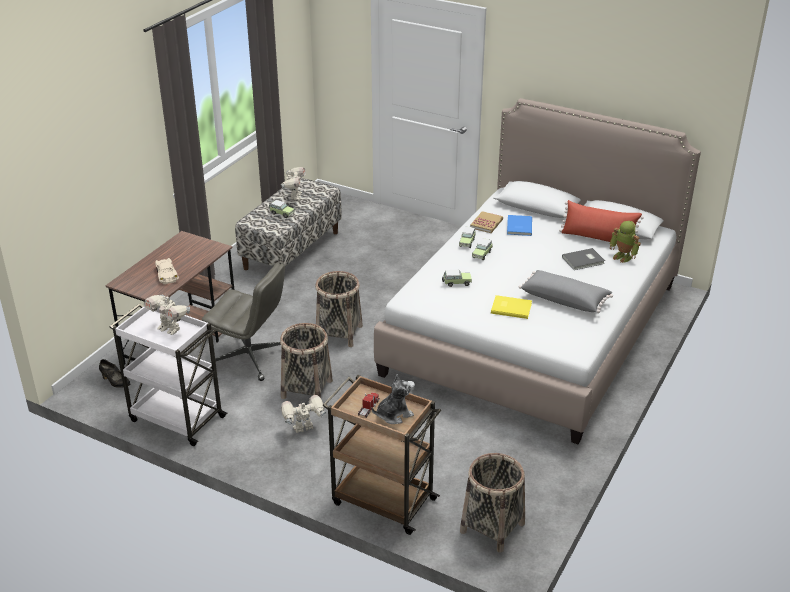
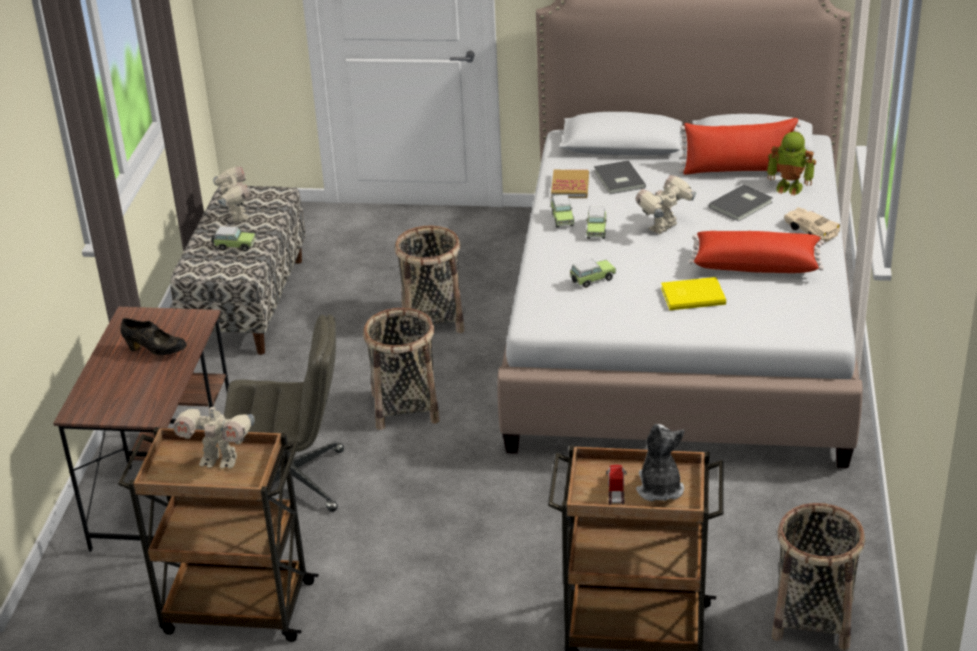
camera: 20 degrees left, 0 degrees up
black shoe [99,359,130,388] -> black shoe moved to [121,318,187,355]
white cart [110,303,227,446] -> brown cart [118,427,318,642]
beige toy car [155,258,179,284] -> beige toy car moved to [784,207,840,242]
basket [280,323,333,399] -> basket moved to [395,226,465,333]
toy robot [281,395,326,433] -> toy robot moved to [635,175,696,234]
plush toy [372,374,415,424] -> plush toy turned 45 degrees counterclockwise [636,424,685,501]
blue book [507,215,532,236] -> grey book [594,160,646,194]
grey pillow [519,270,613,313] -> red pillow [689,231,824,273]

